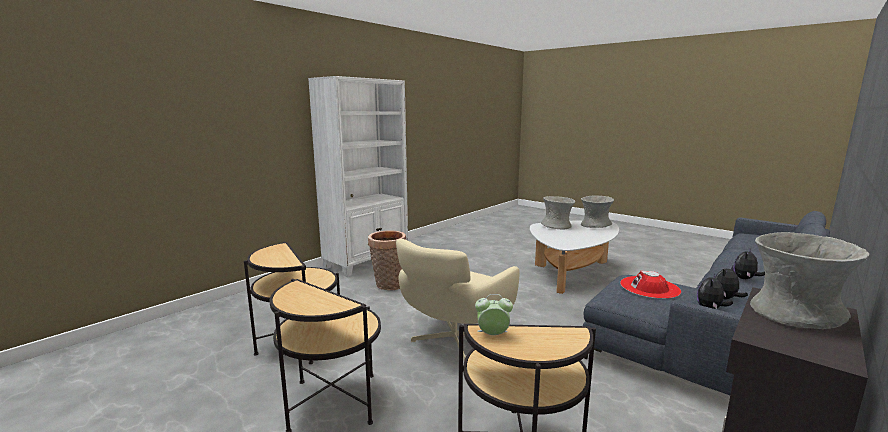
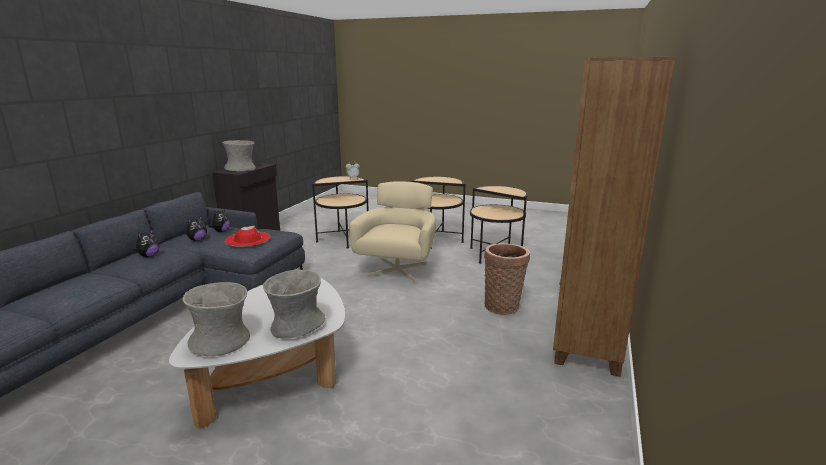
camera: 160 degrees right, 5 degrees up
white bookcase [308,76,408,277] -> brown bookcase [553,57,676,377]

